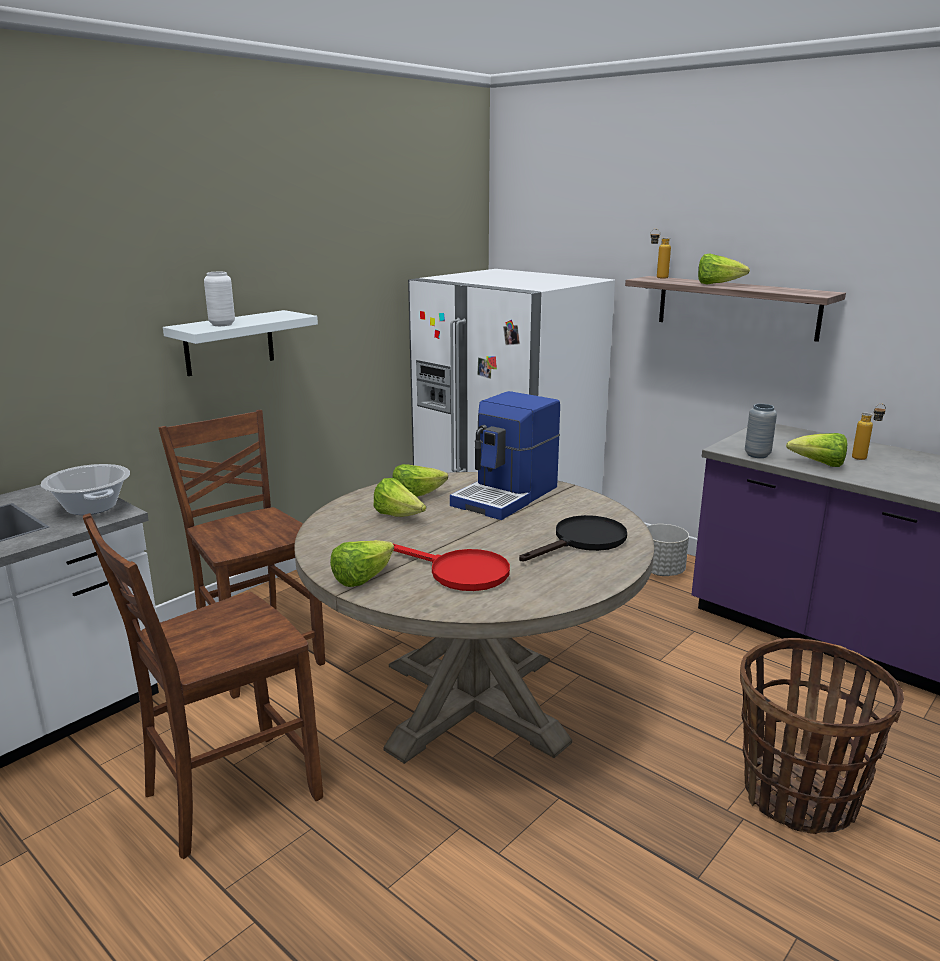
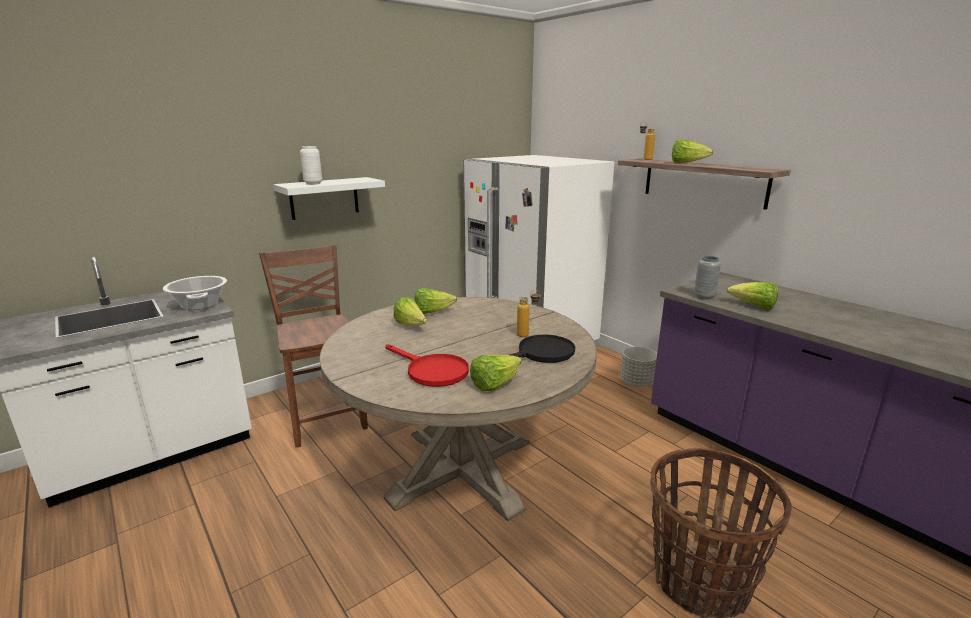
camera: 10 degrees right, 0 degrees up
brown chair [83,513,323,859] -> none
lettuce [330,540,394,587] -> lettuce moved to [470,355,522,391]
coffee machine [450,391,560,520] -> none
bottle [852,403,886,460] -> bottle moved to [517,290,540,337]

